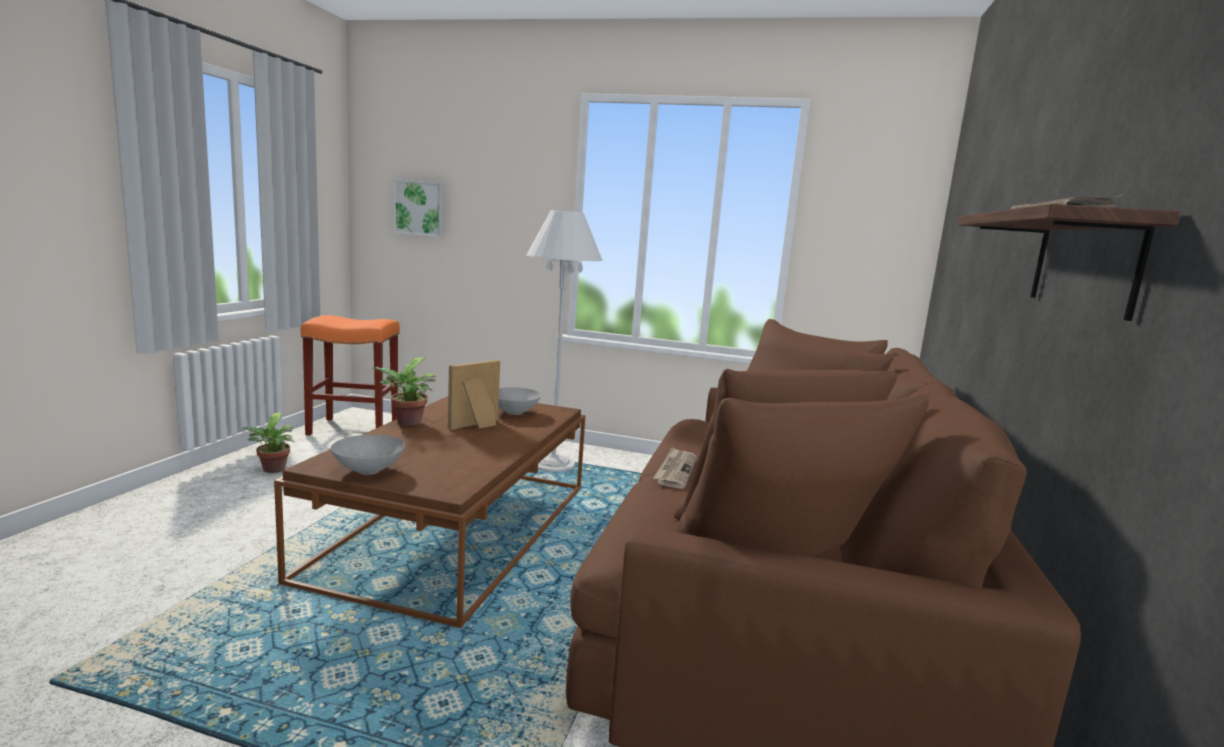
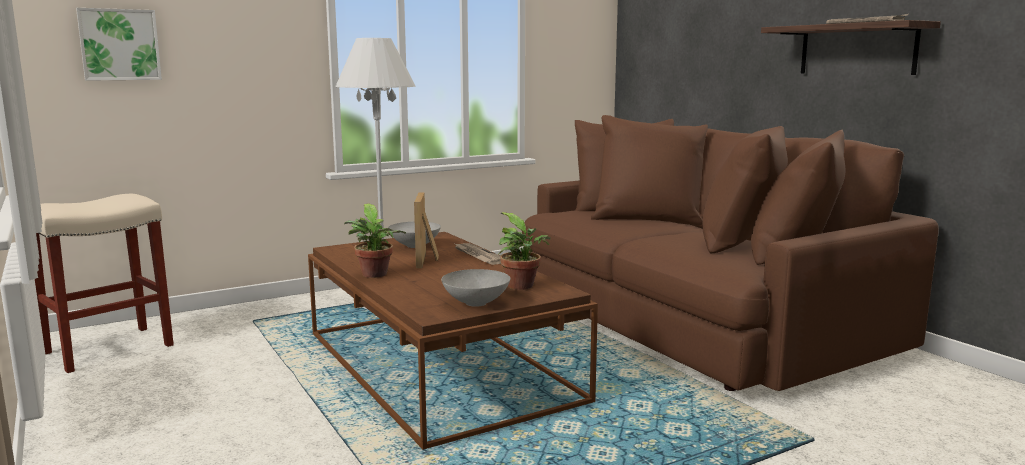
camera: 45 degrees left, 0 degrees up
potted plant [241,413,295,473] -> potted plant moved to [498,212,551,290]
orange stool [301,315,400,436] -> beige stool [35,194,174,373]
newspaper [653,447,697,489] -> newspaper moved to [455,243,501,265]

